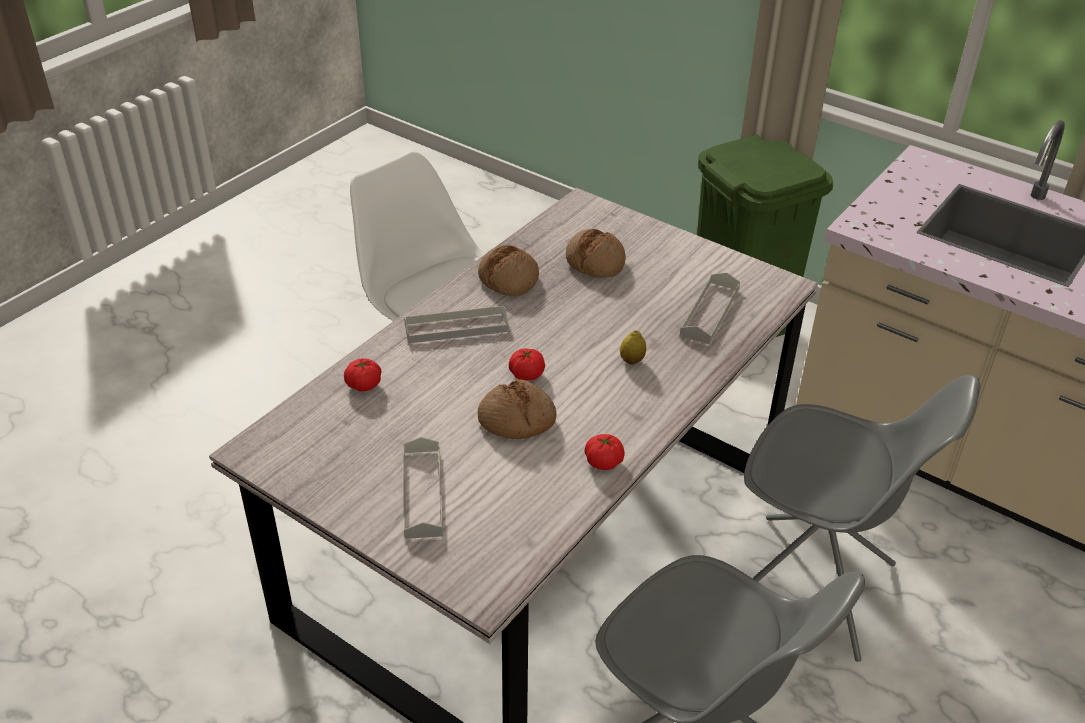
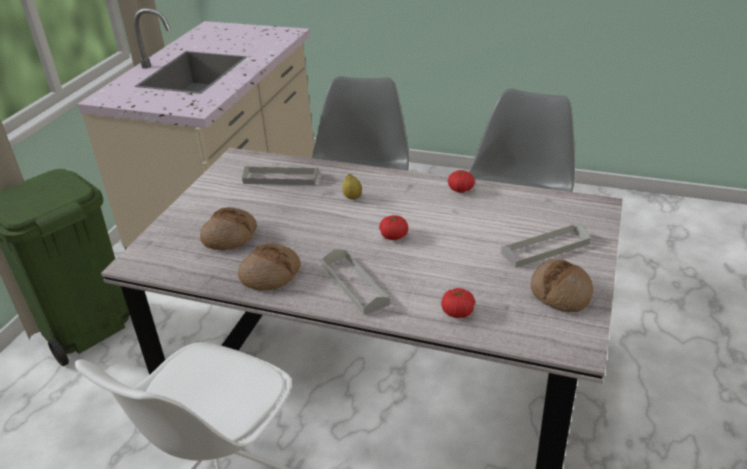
camera: 105 degrees left, 5 degrees down
bread [478,380,557,439] -> bread moved to [531,259,593,312]

